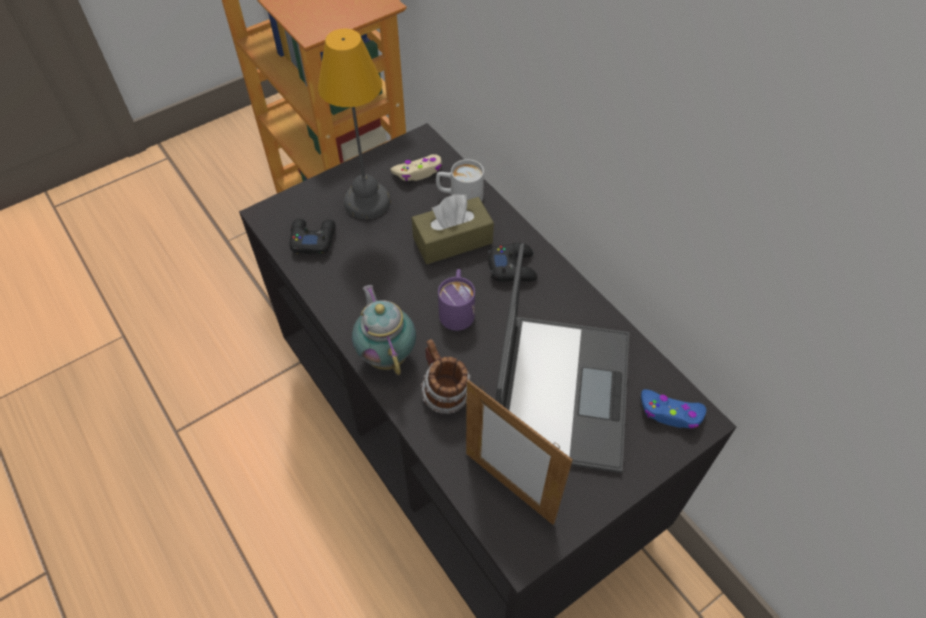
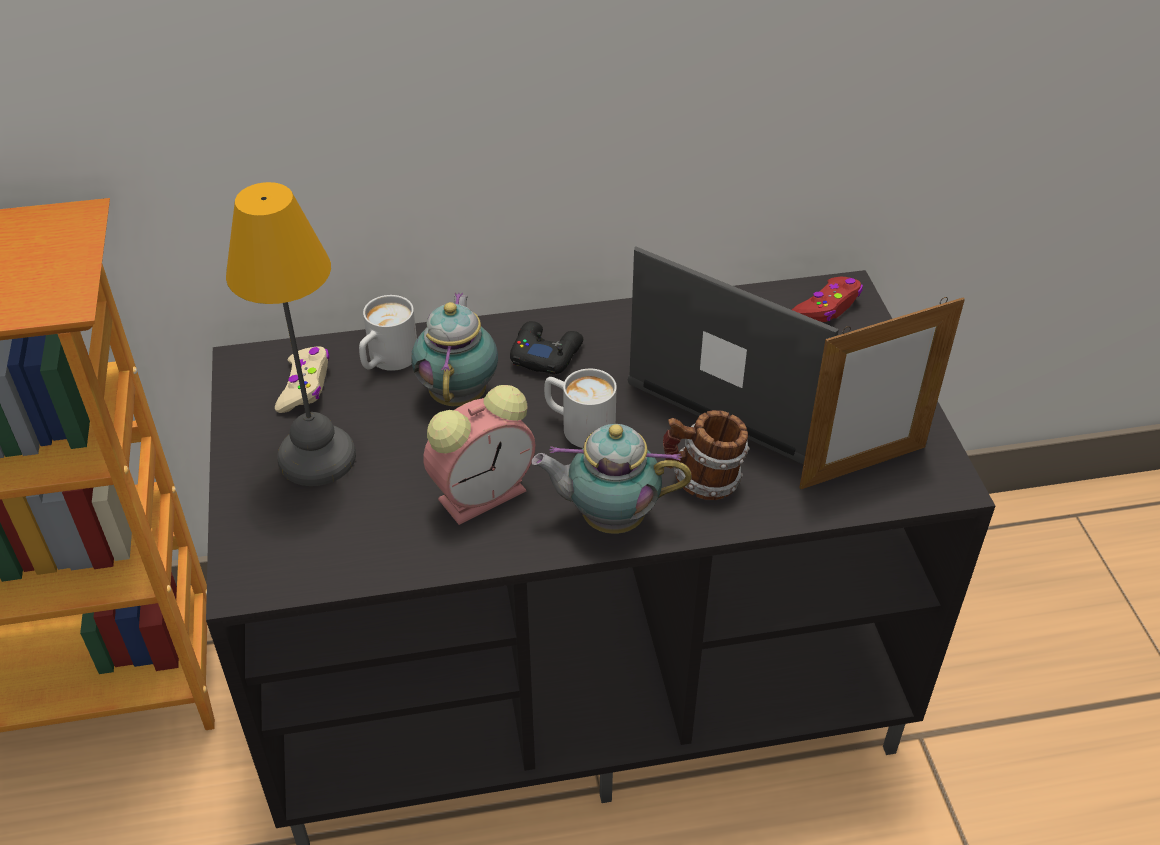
camera: 65 degrees left, 10 degrees down
black game controller [289,219,335,254] -> none
brown tissue box [412,194,494,264] -> teapot [411,292,498,406]
purple mug [438,269,475,331] -> white mug [544,369,617,448]
blue game controller [641,389,706,429] -> red game controller [792,276,863,322]
none -> alarm clock [423,385,536,525]

